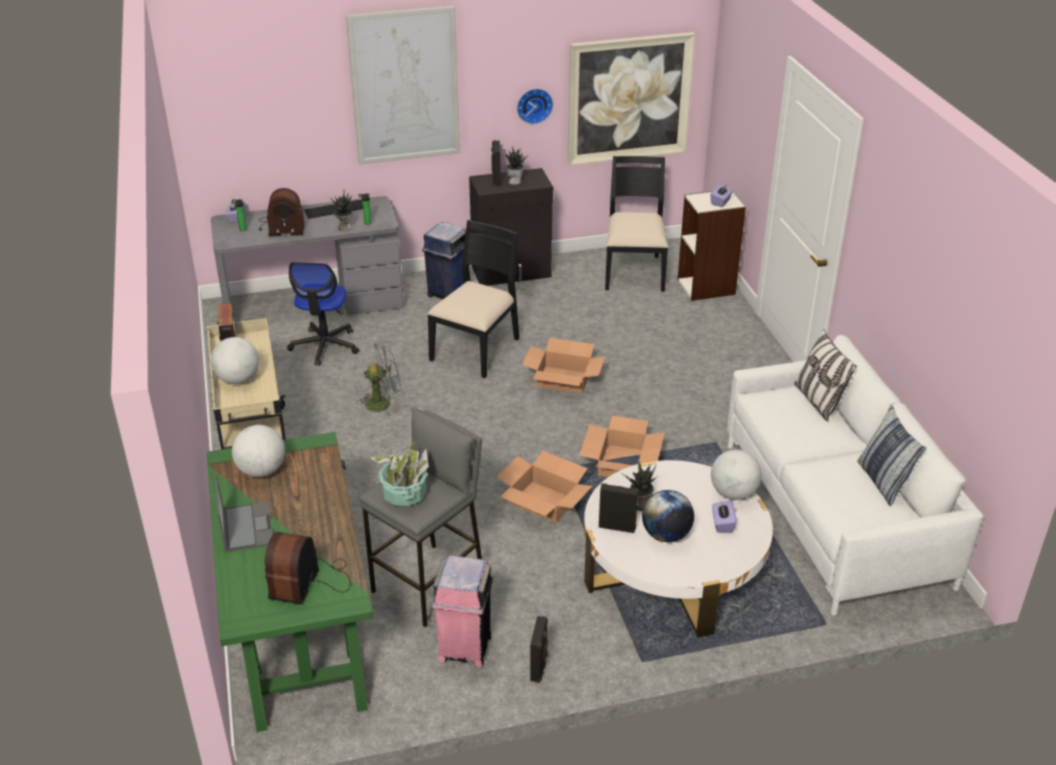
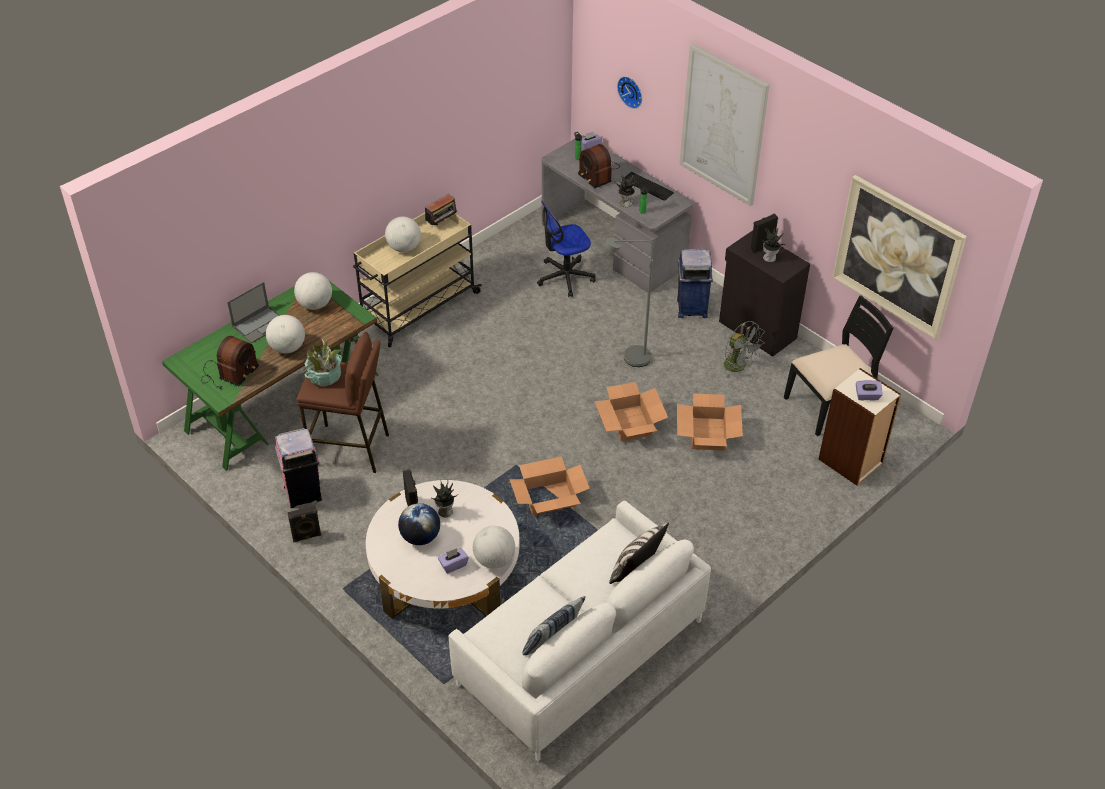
camera: 60 degrees right, 10 degrees up
radio [265,532,350,604] -> radio turned 135 degrees clockwise [201,336,259,389]
grey fan [357,341,401,417] -> grey fan moved to [724,321,765,378]
grey stool [360,407,482,627] -> brown stool [296,331,389,473]
black chair [428,220,519,378] -> grey floor lamp [605,237,653,367]
cardboard box [497,451,592,523] -> cardboard box moved to [677,393,743,451]
wall clock [517,89,553,124] -> wall clock moved to [617,76,642,109]
none -> globe [266,315,305,353]

